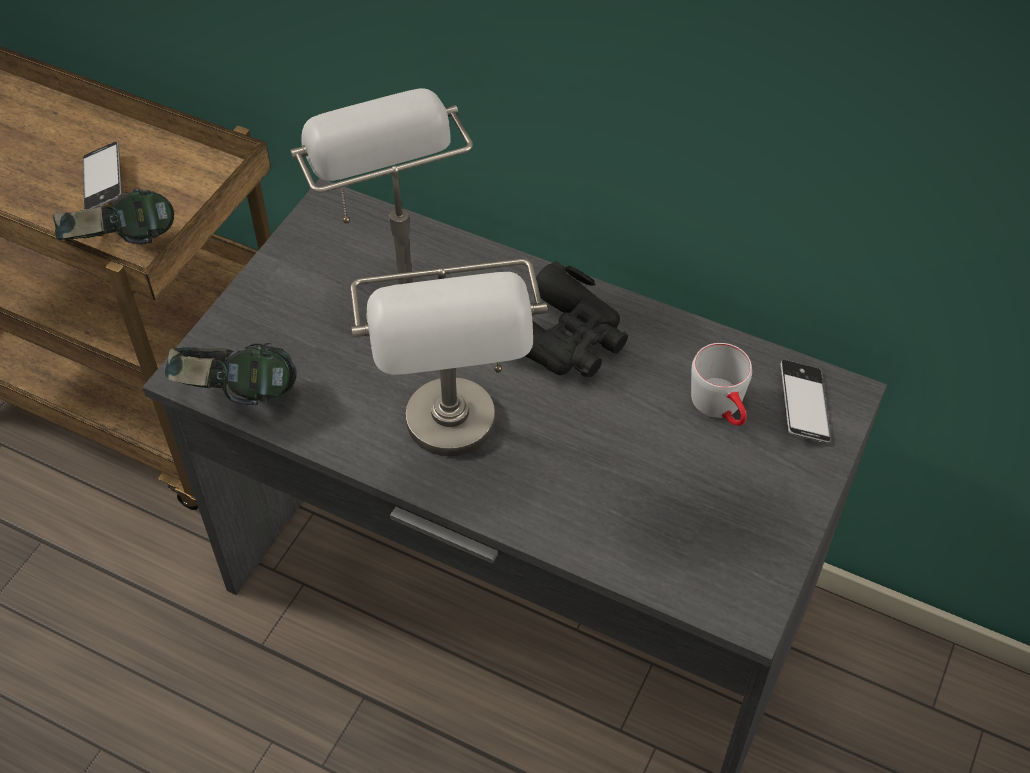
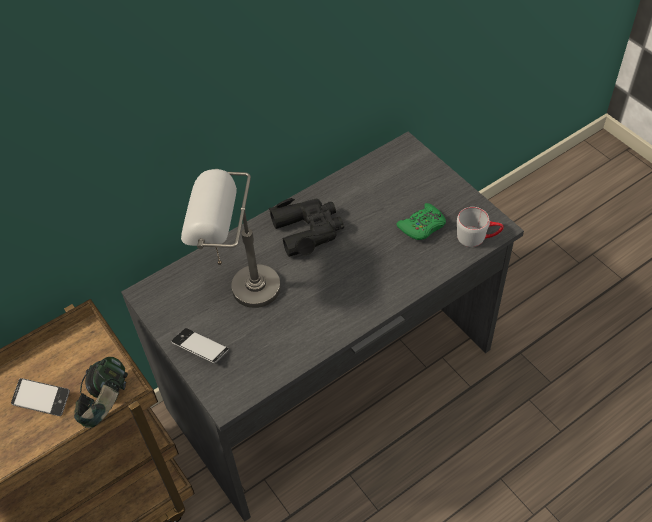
camera: 60 degrees left, 0 degrees up
headphones [165,343,297,405] -> none
grey table lamp [350,259,547,456] -> none
grey mug [691,343,752,426] -> grey mug moved to [457,207,504,247]
phone [780,360,831,443] -> phone moved to [171,328,229,363]
none -> green game controller [396,203,446,240]

